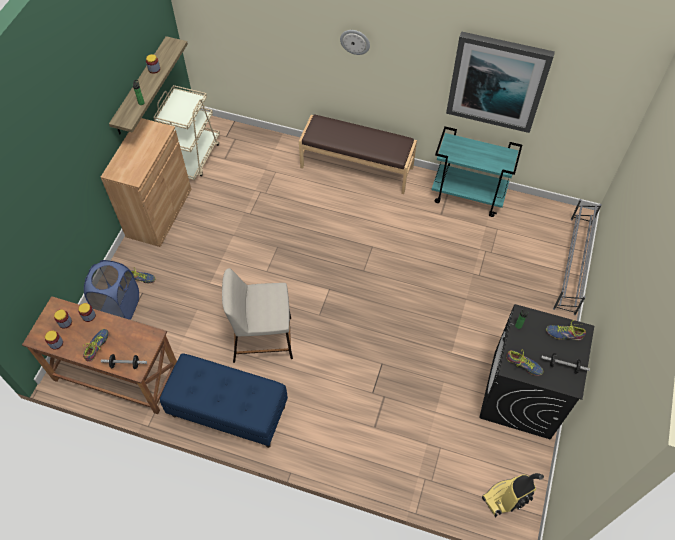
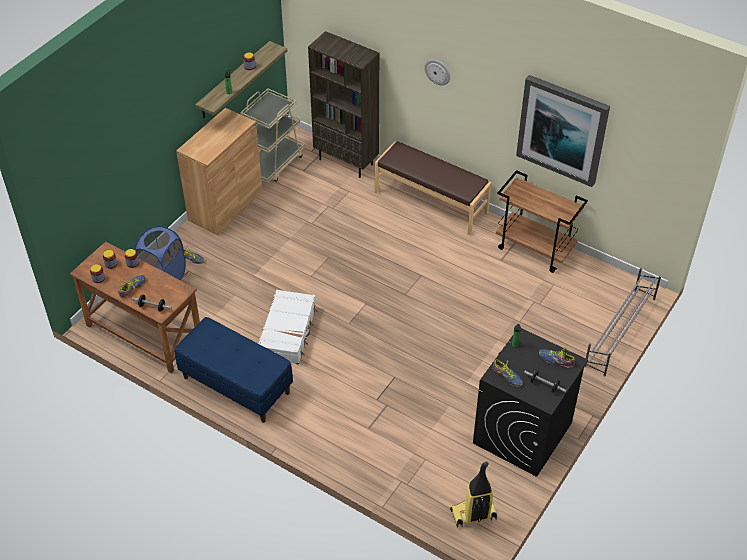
camera: 15 degrees right, 10 degrees down
beige stool [222,268,293,363] -> white suitcase [259,289,318,365]
turquoise cart [432,126,522,217] -> brown cart [496,170,588,273]
none -> brown bookcase [308,31,379,178]

